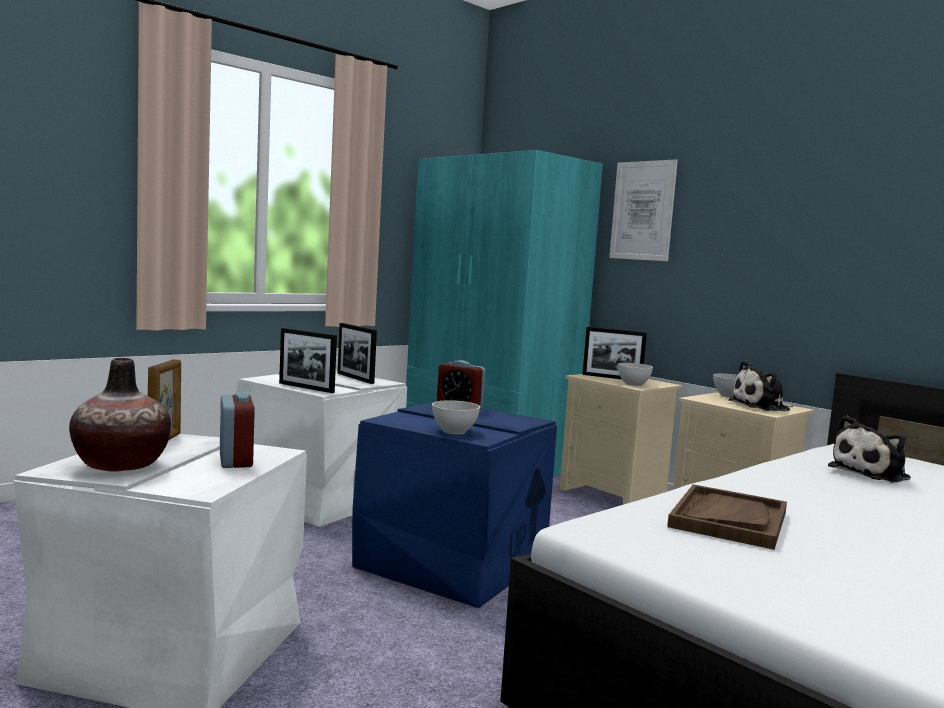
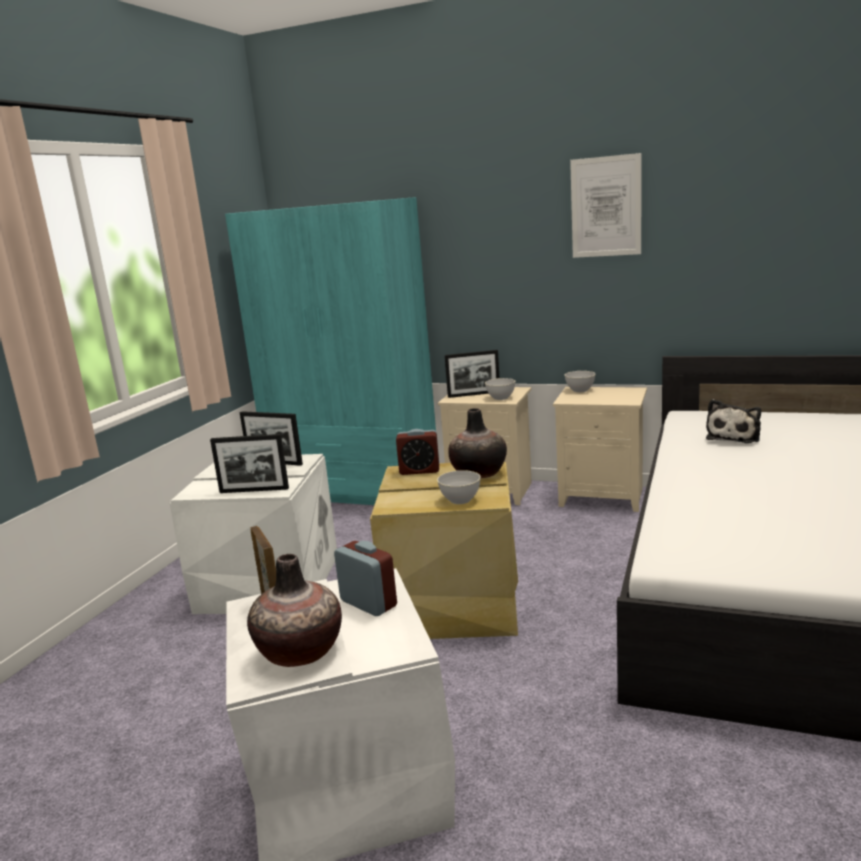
camera: 25 degrees left, 10 degrees up
blue storage box [352,403,557,608] -> beige storage box [370,462,518,639]
picture [609,159,678,261] -> picture moved to [570,153,641,258]
brown tray [667,484,787,550] -> none
plush toy [728,361,793,411] -> none
none -> vase [448,408,507,478]

